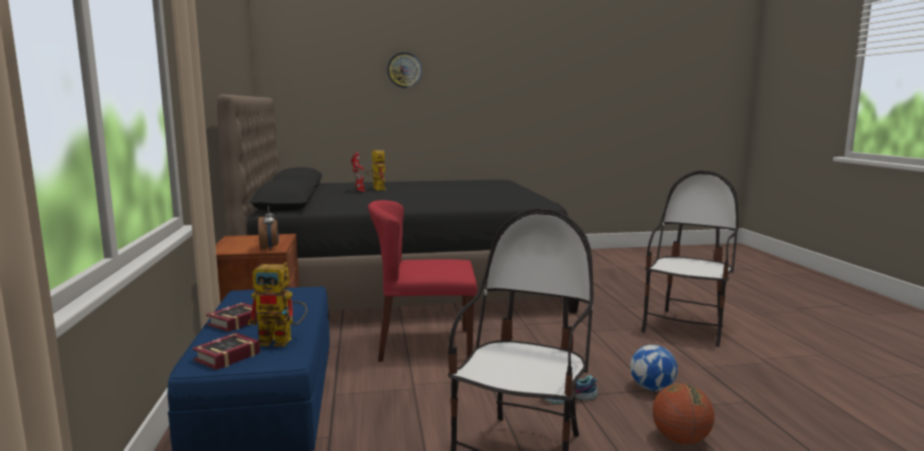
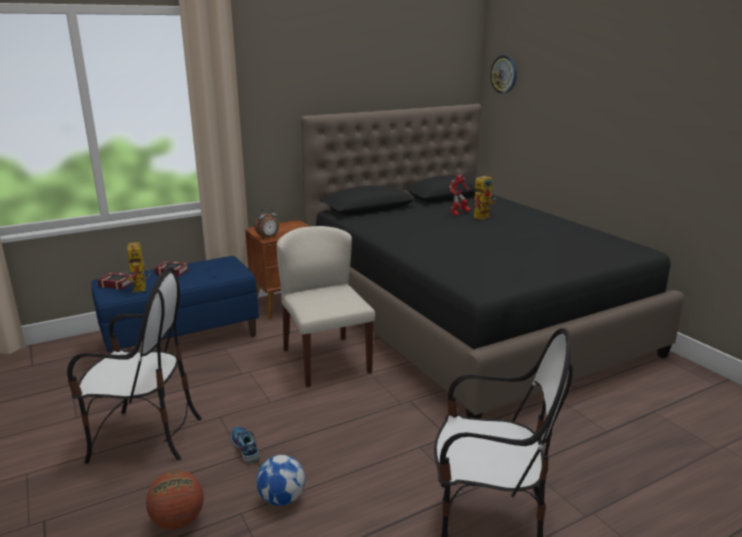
camera: 70 degrees right, 10 degrees up
red chair [368,200,477,362] -> beige chair [277,226,375,387]
wall clock [387,52,422,88] -> wall clock moved to [490,55,517,94]

